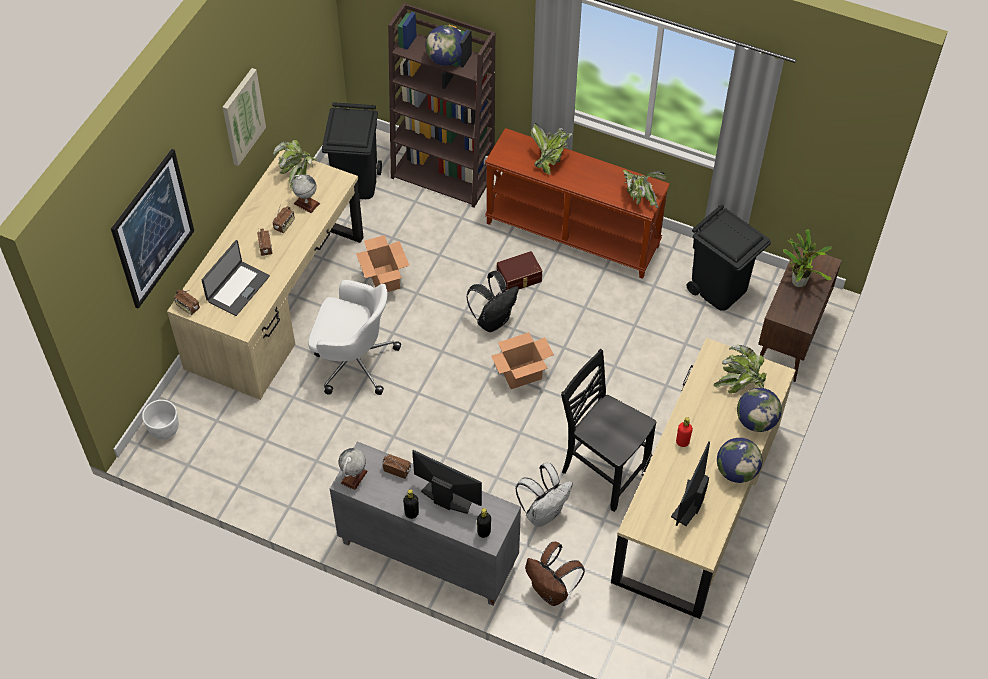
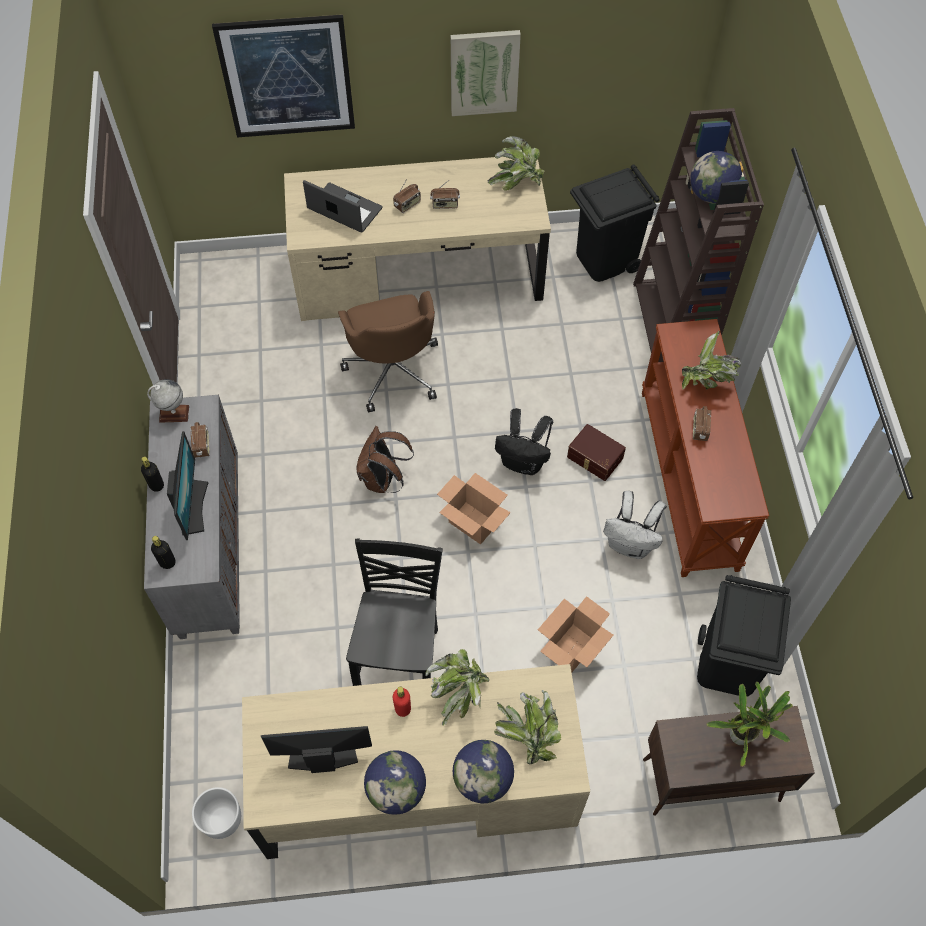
camera: 60 degrees right, 5 degrees up
white planter [142,400,179,440] -> white planter moved to [192,787,241,839]
radio [174,290,200,315] -> radio moved to [693,406,711,441]
laptop [202,240,270,316] -> laptop turned 150 degrees counterclockwise [303,180,383,232]
globe [292,174,320,213] -> none
white office chair [308,280,401,395] -> brown office chair [338,291,438,413]
cardboard box [356,235,409,292] -> cardboard box moved to [538,596,613,672]
white backpack [515,463,573,527] -> white backpack moved to [603,491,667,559]
brown backpack [525,542,585,606] -> brown backpack moved to [357,426,414,493]
potted plant [623,170,666,208] -> potted plant moved to [425,649,489,726]

